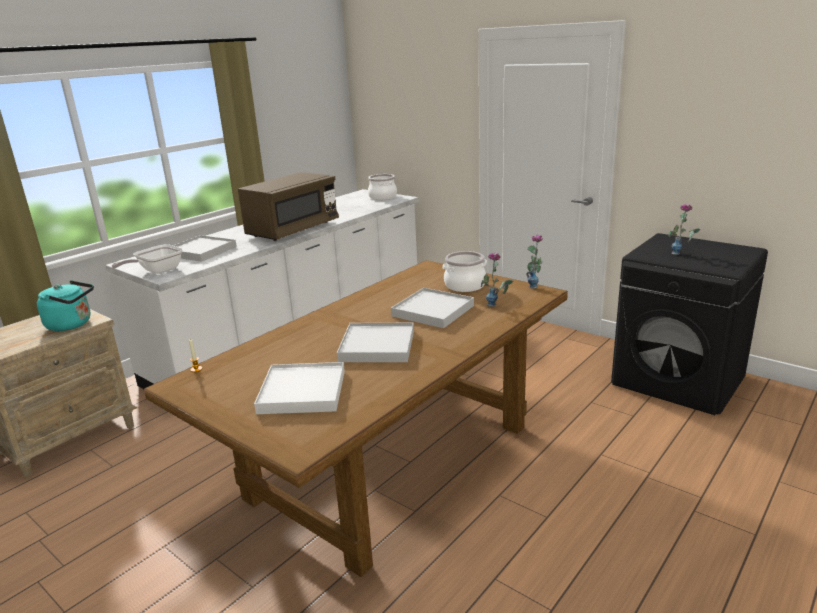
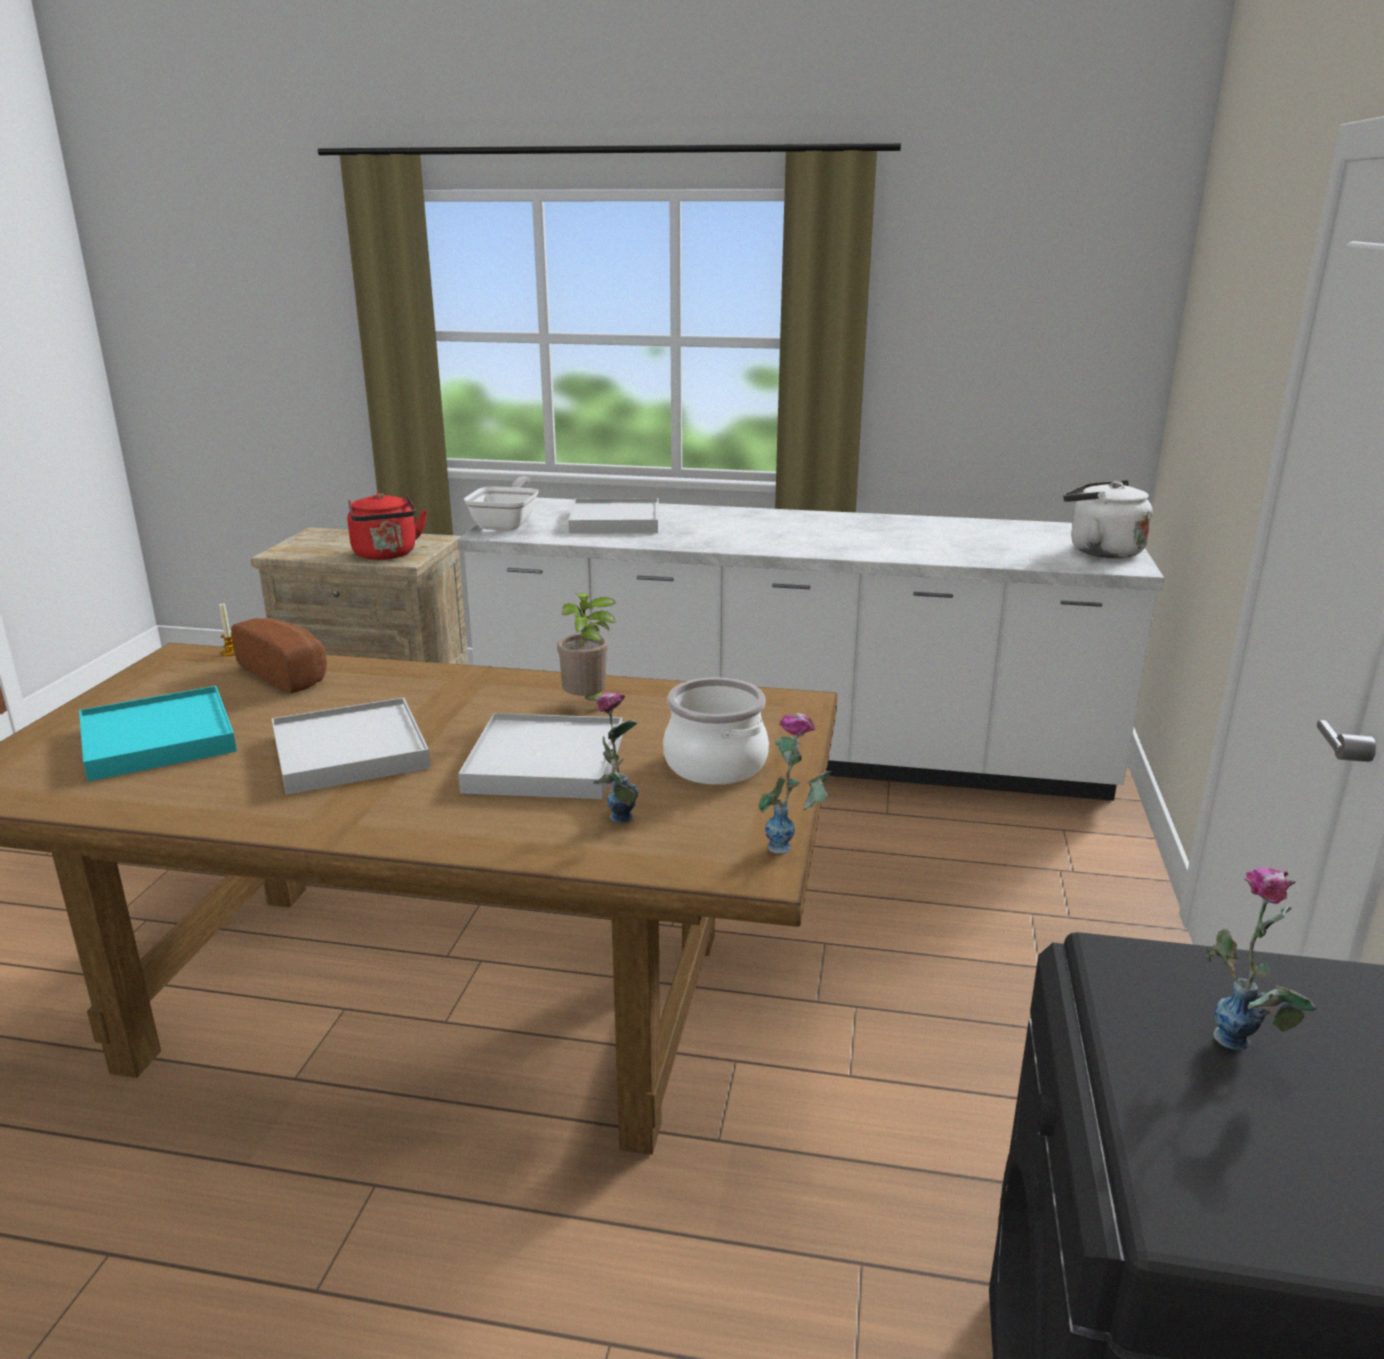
camera: 60 degrees right, 0 degrees up
turquoise kettle [37,280,94,331] -> red kettle [348,493,427,560]
frying pan [112,244,183,274] -> frying pan turned 90 degrees clockwise [464,477,538,531]
brown microwave [238,172,339,241] -> none
white tray [254,362,345,414] -> turquoise tray [79,686,237,781]
cooking pot [368,174,397,200] -> white kettle [1063,480,1152,558]
none -> bread [231,618,327,693]
none -> potted plant [557,594,616,701]

